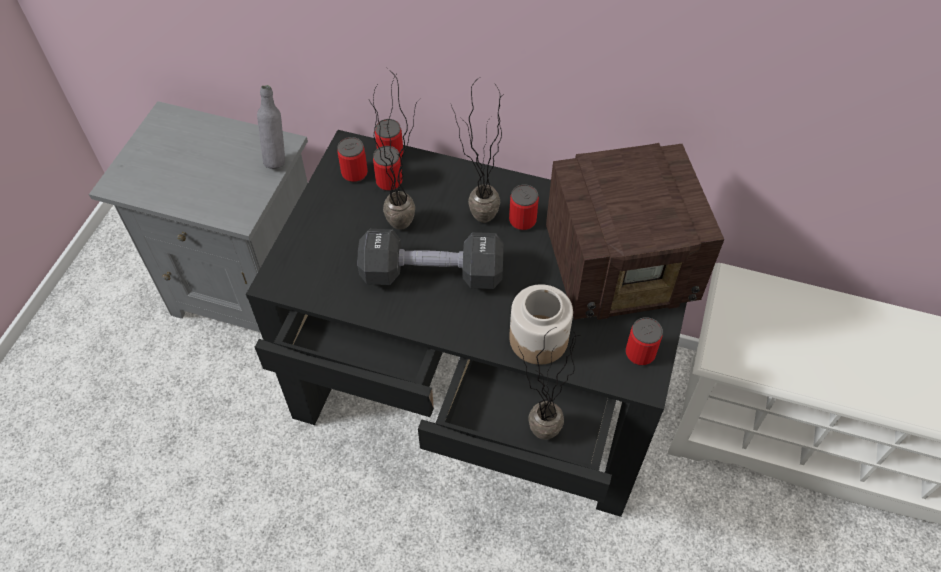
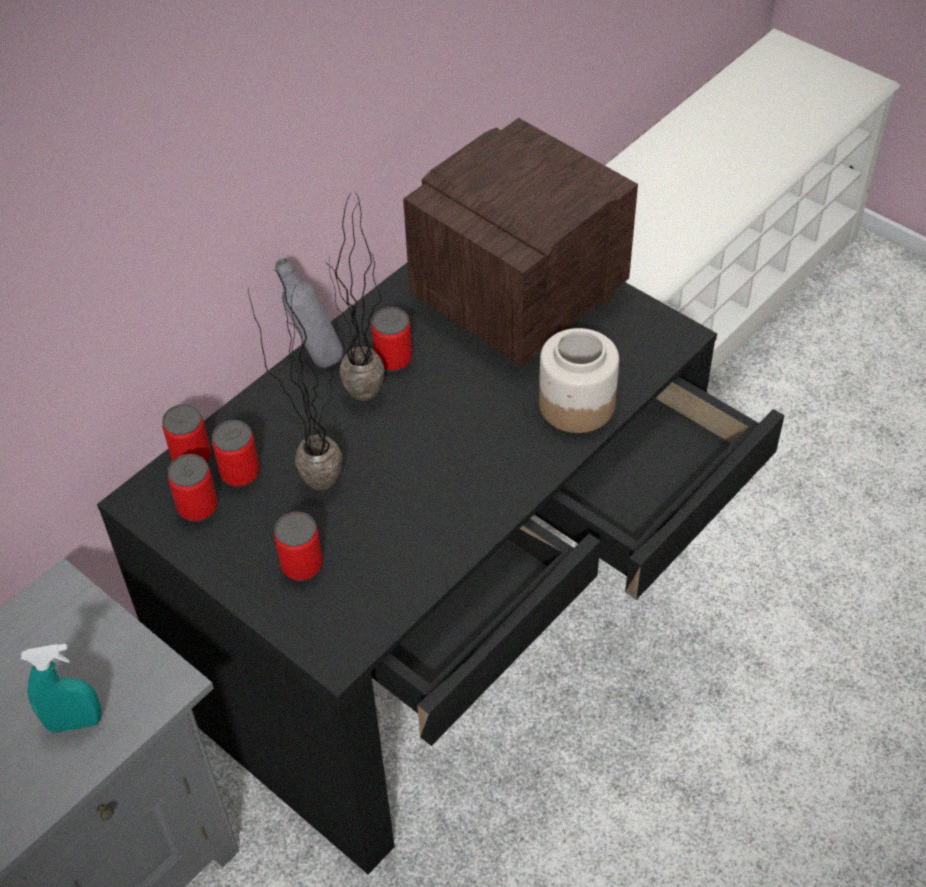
camera: 65 degrees left, 5 degrees down
grey bottle [257,85,285,169] -> grey bottle moved to [275,258,343,368]
black dumbbell [358,229,504,289] -> none
potted plant [518,327,581,440] -> none
radio [546,143,724,320] -> radio turned 150 degrees counterclockwise [403,118,638,366]
can [626,317,663,366] -> can moved to [274,512,323,581]
none -> turquoise spray bottle [21,644,102,733]

